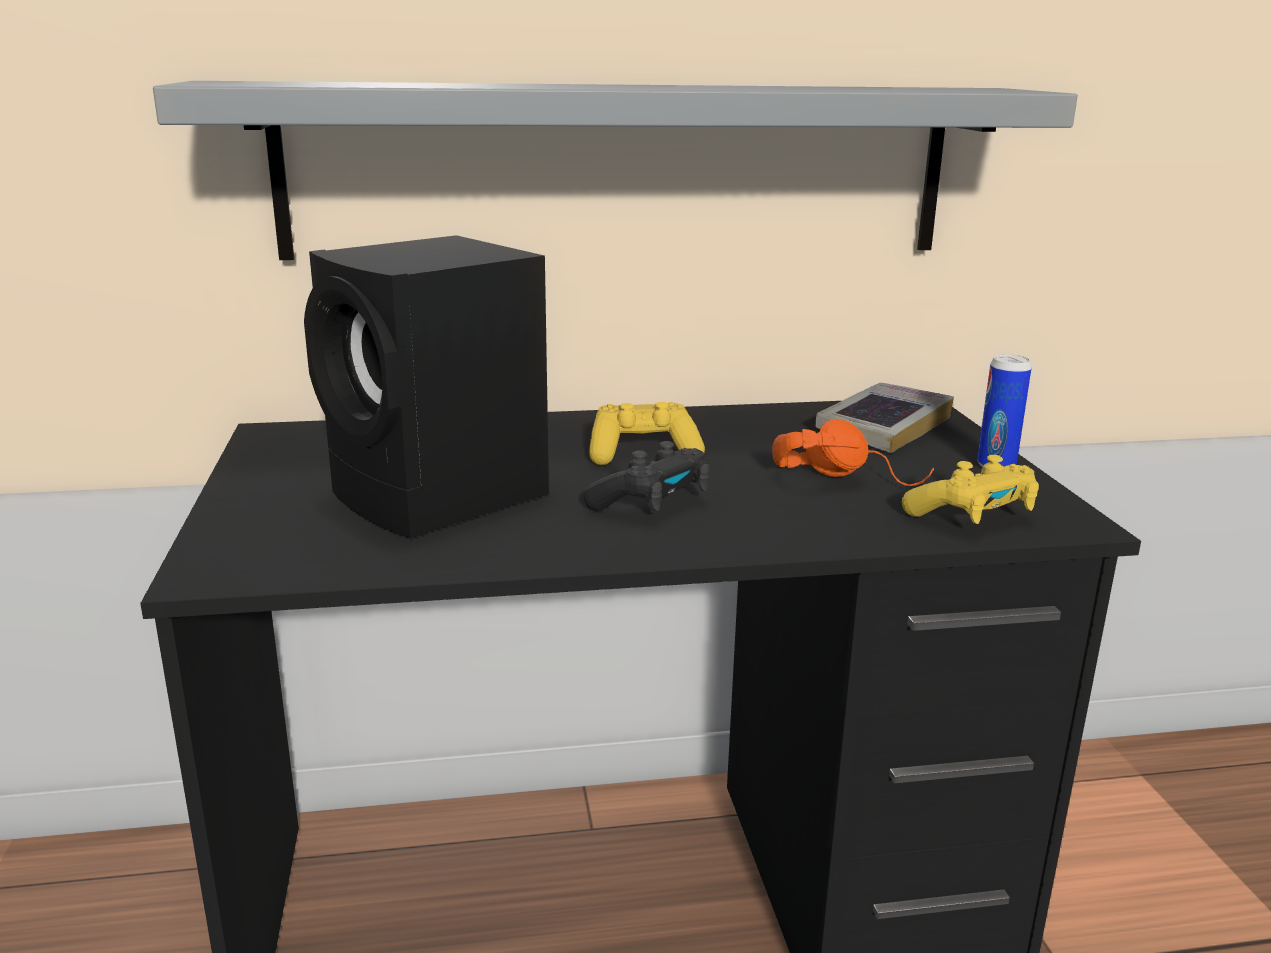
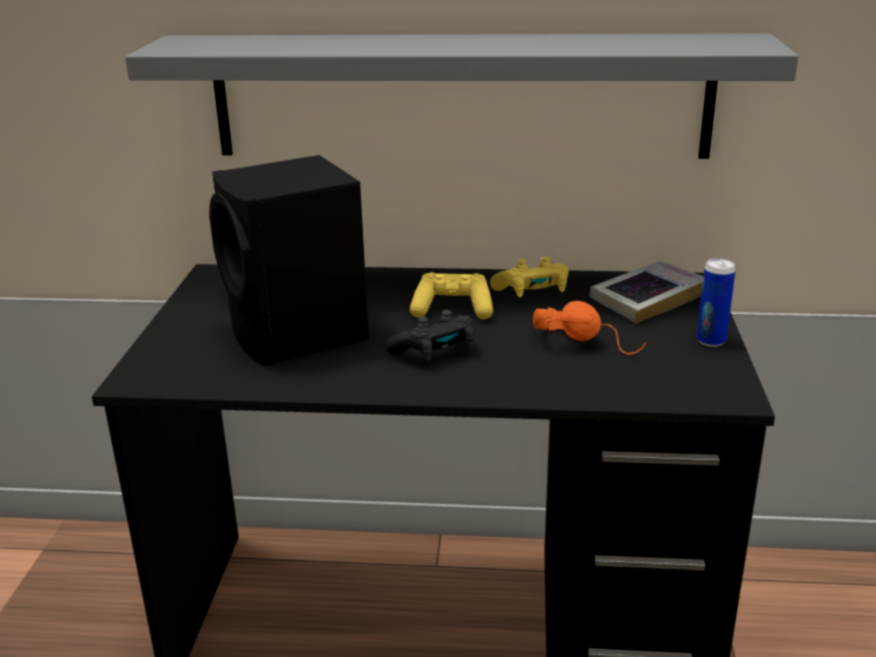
camera: 15 degrees right, 5 degrees up
yellow game controller [902,455,1039,524] -> yellow game controller moved to [490,256,568,297]

